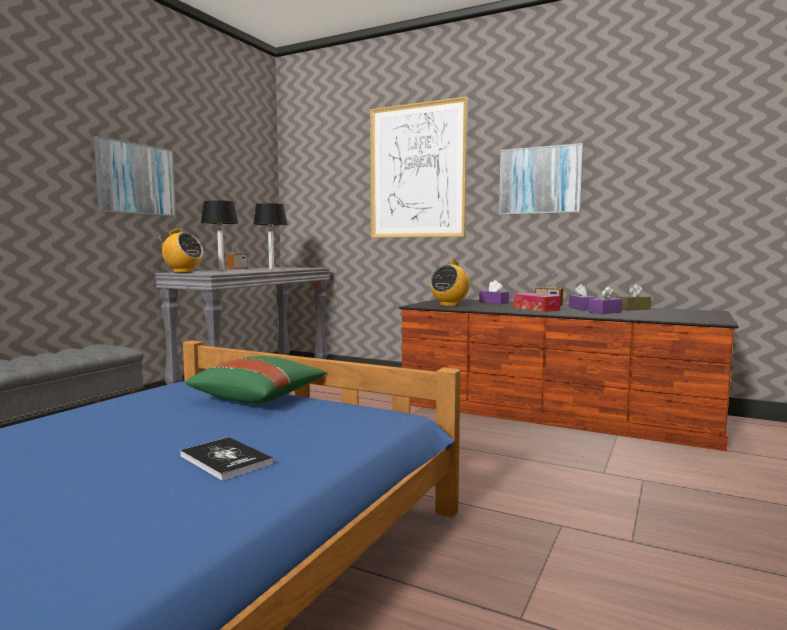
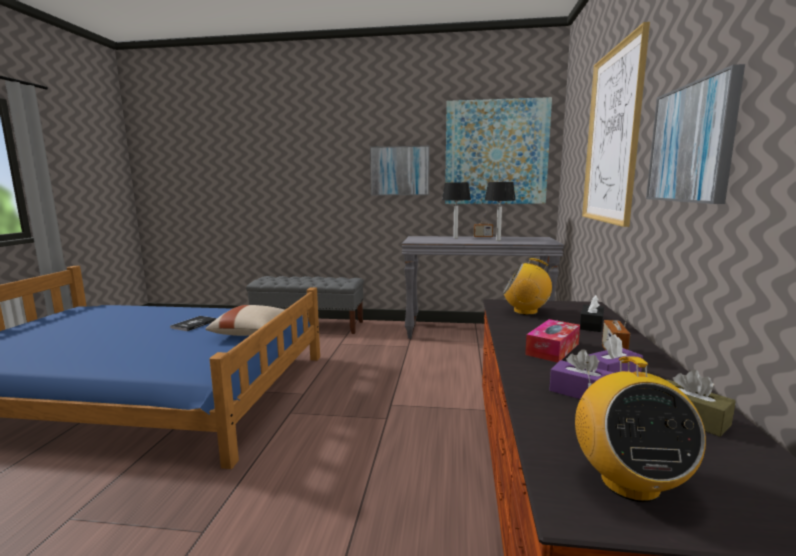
camera: 70 degrees right, 5 degrees up
radio [158,228,203,273] -> radio moved to [575,356,706,502]
book [180,437,274,481] -> book moved to [170,316,217,331]
green pillow [186,356,326,404] -> beige pillow [205,305,285,336]
purple tissue box [479,280,509,304] -> black tissue box [580,295,604,332]
none -> picture [445,97,552,204]

